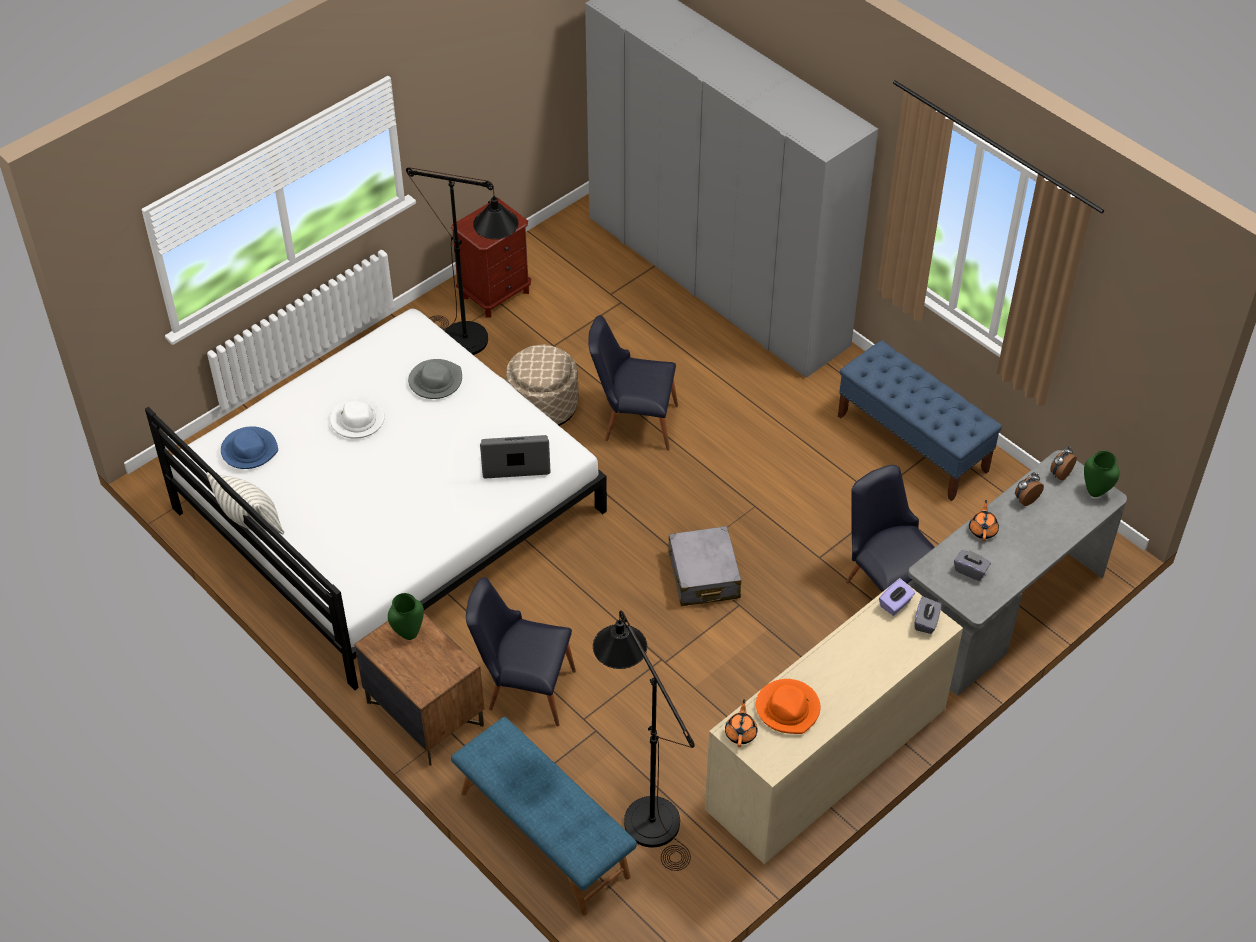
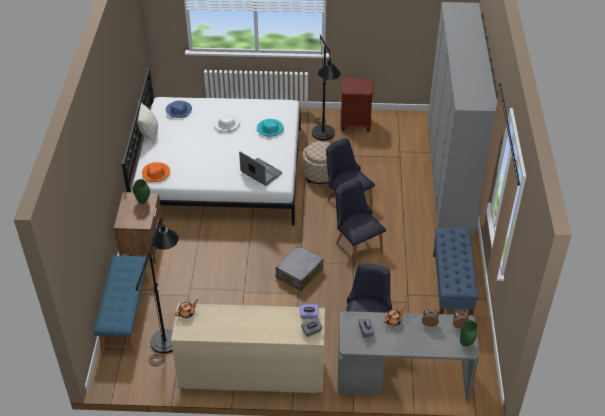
camera: 45 degrees right, 5 degrees down
grey hat [408,359,462,399] -> turquoise hat [257,119,284,137]
black chair [466,577,576,727] -> black chair moved to [336,180,386,266]
orange hat [756,679,821,734] -> orange hat moved to [142,162,170,182]

